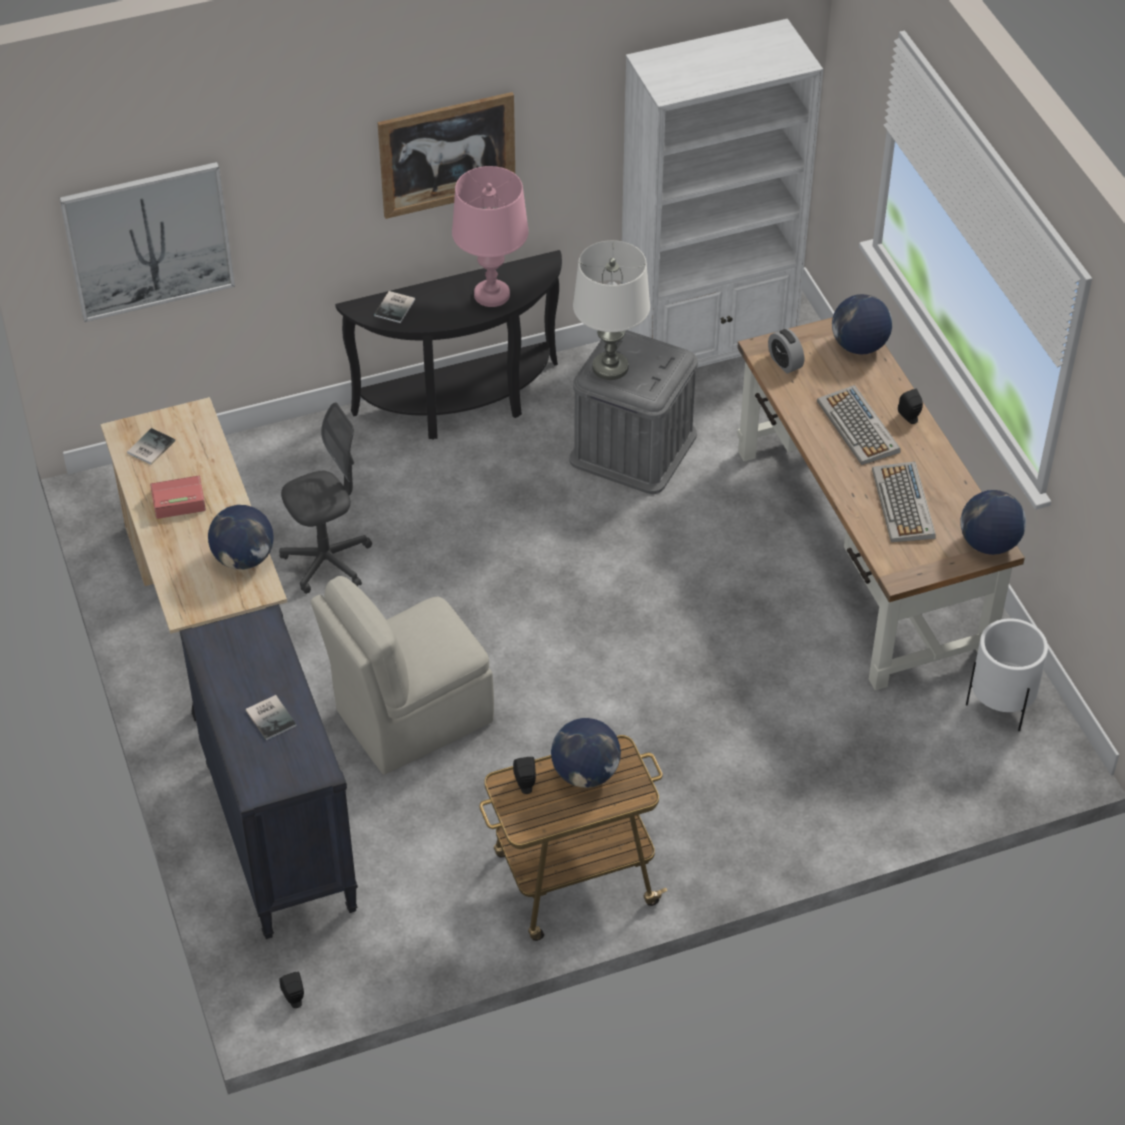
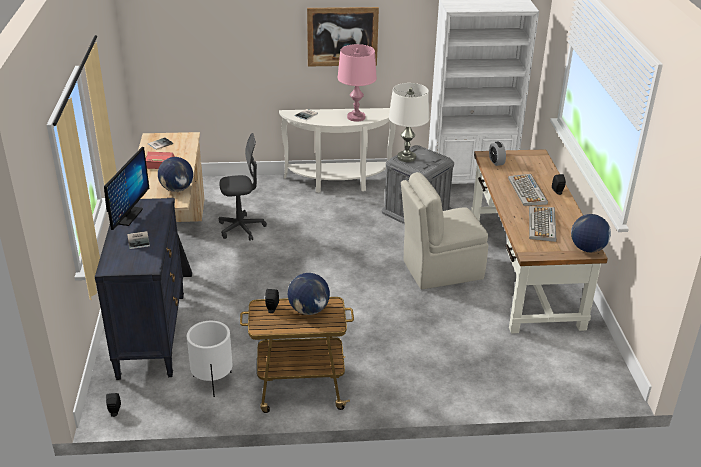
camera: 15 degrees right, 15 degrees down
picture [59,162,235,322] -> none
beige chair [311,576,494,774] -> beige chair moved to [401,172,489,290]
black console table [335,250,562,440] -> white console table [279,108,395,193]
globe [832,294,892,355] -> none
white planter [966,618,1048,731] -> white planter moved to [187,321,232,397]
none -> monitor [104,147,149,230]

